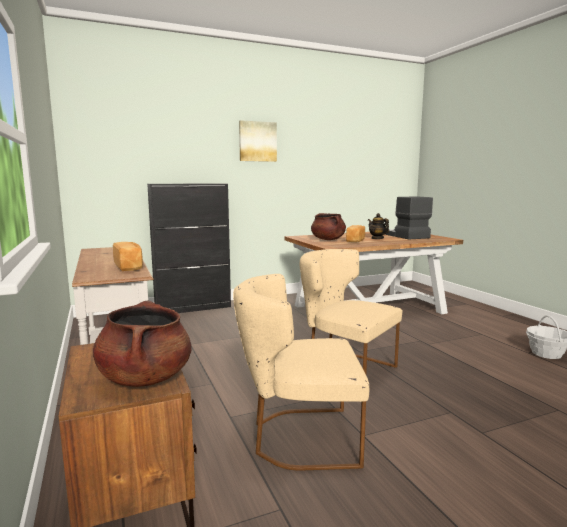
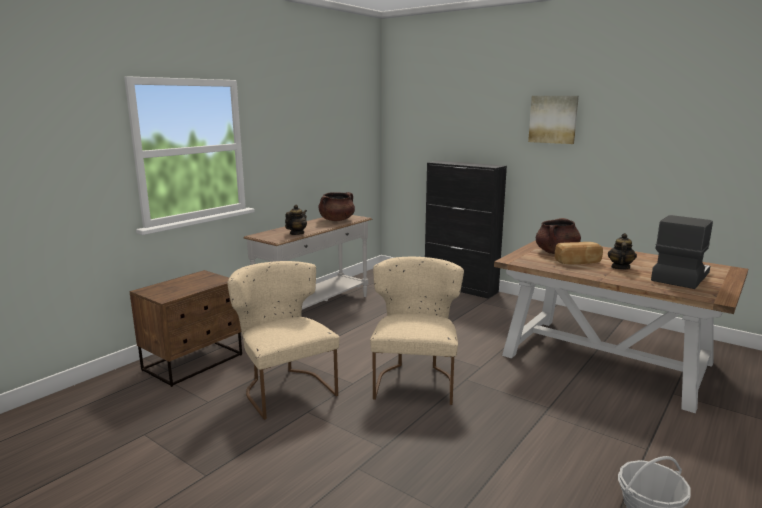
camera: 60 degrees right, 5 degrees up
brown cooking pot [93,300,191,387] -> brown cooking pot moved to [318,192,355,221]
bread [113,242,143,271] -> teapot [285,205,307,235]

